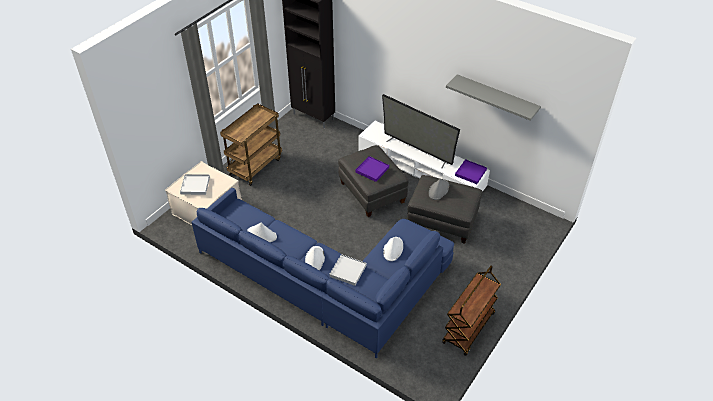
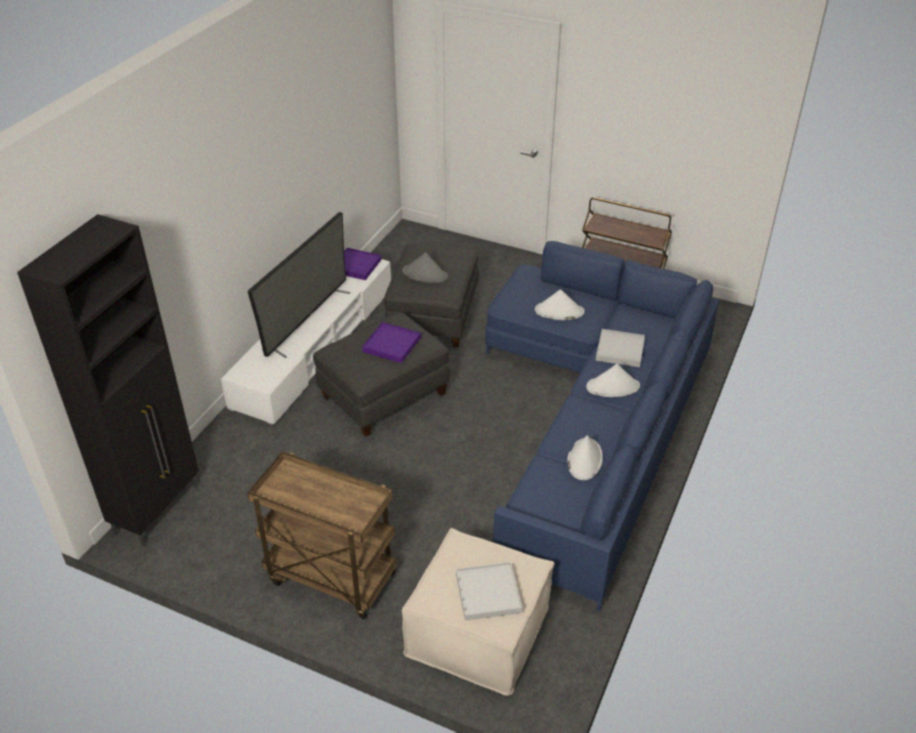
camera: 100 degrees left, 5 degrees down
grey shelf [446,74,541,121] -> none

